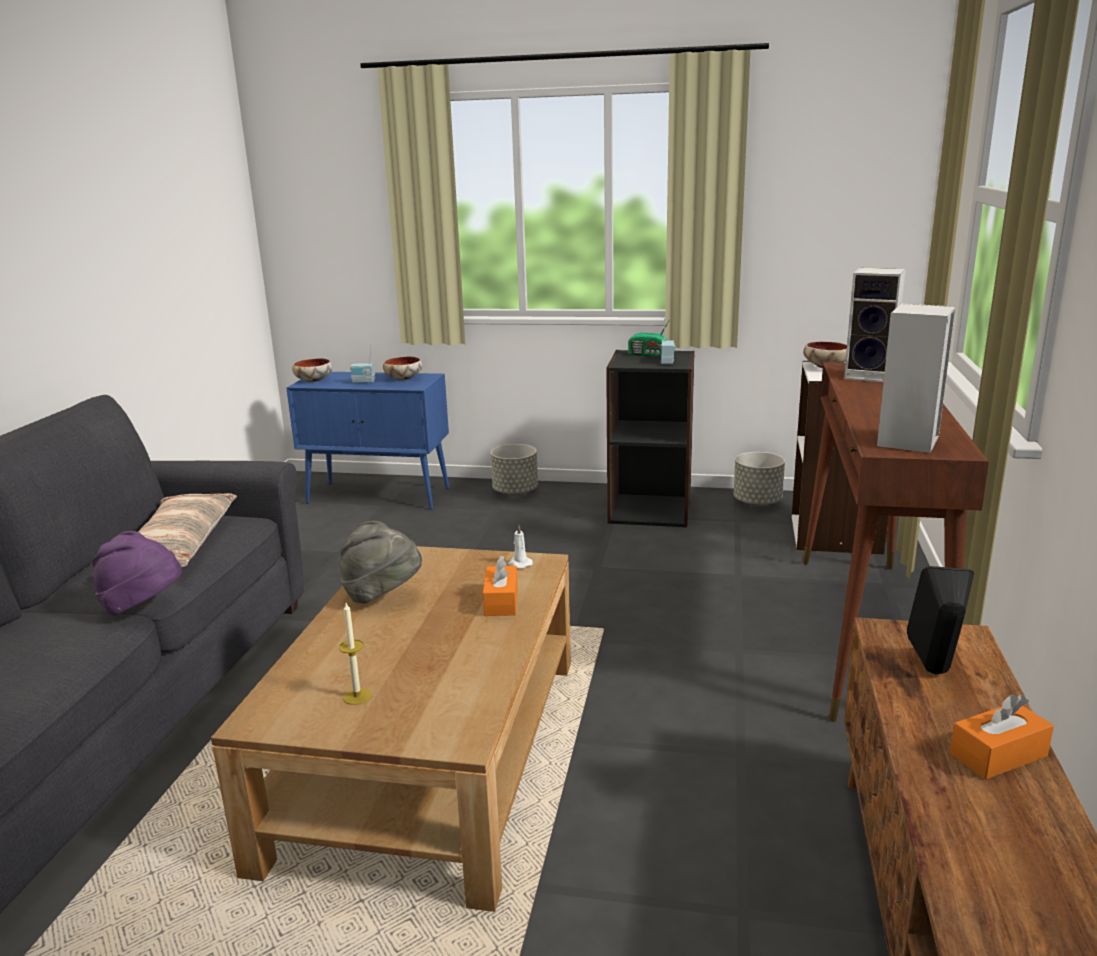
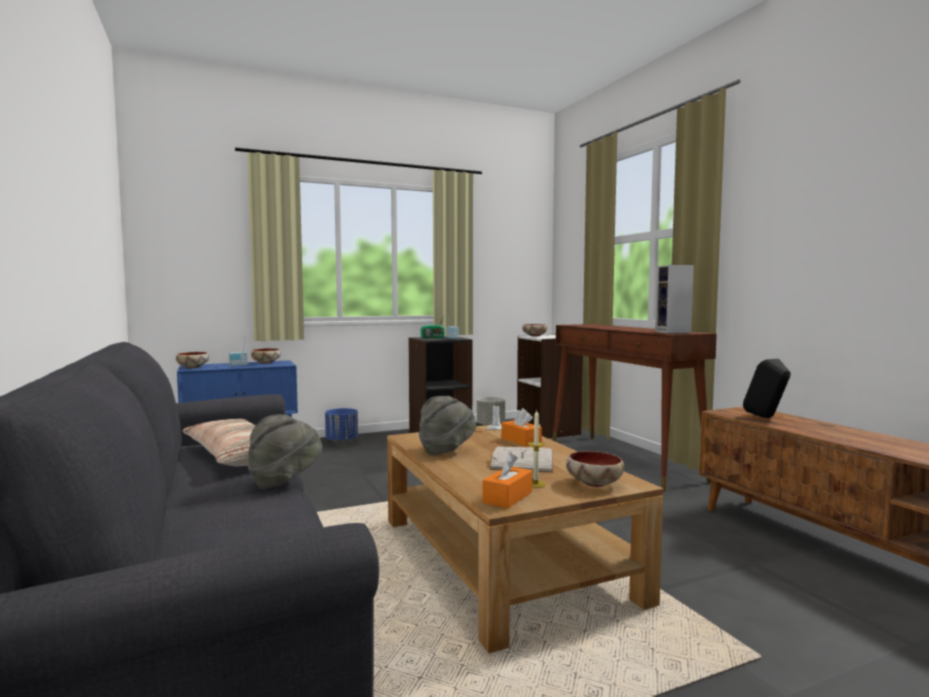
camera: 35 degrees left, 15 degrees down
purple hat [92,531,182,616] -> grey hat [248,414,322,489]
grey planter [491,444,538,496] -> blue planter [325,408,358,443]
speaker [844,268,906,382] -> none
orange tissue box [950,694,1054,780] -> orange tissue box moved to [482,453,532,509]
none -> white book [489,446,553,473]
none -> bowl [566,451,624,487]

